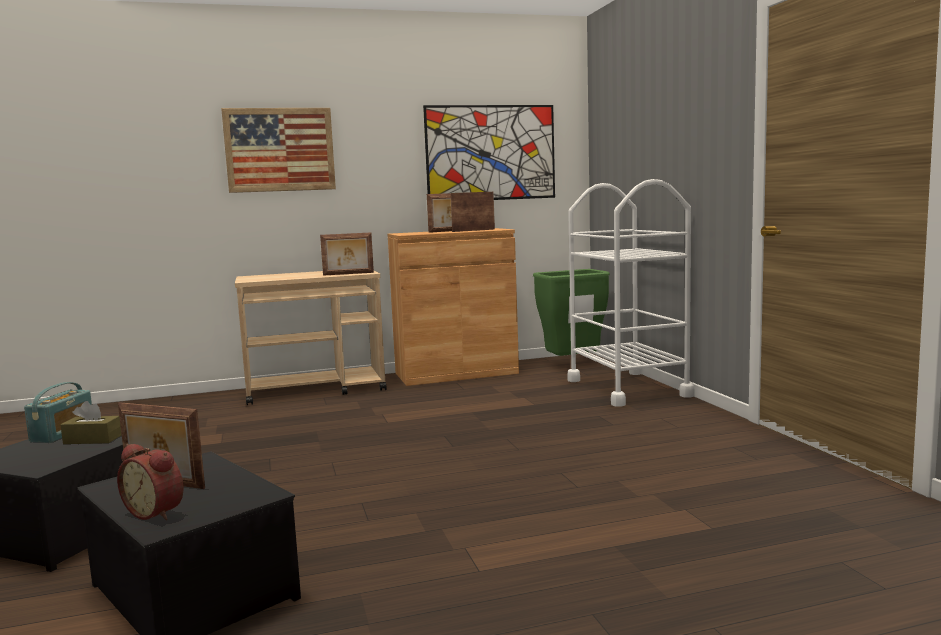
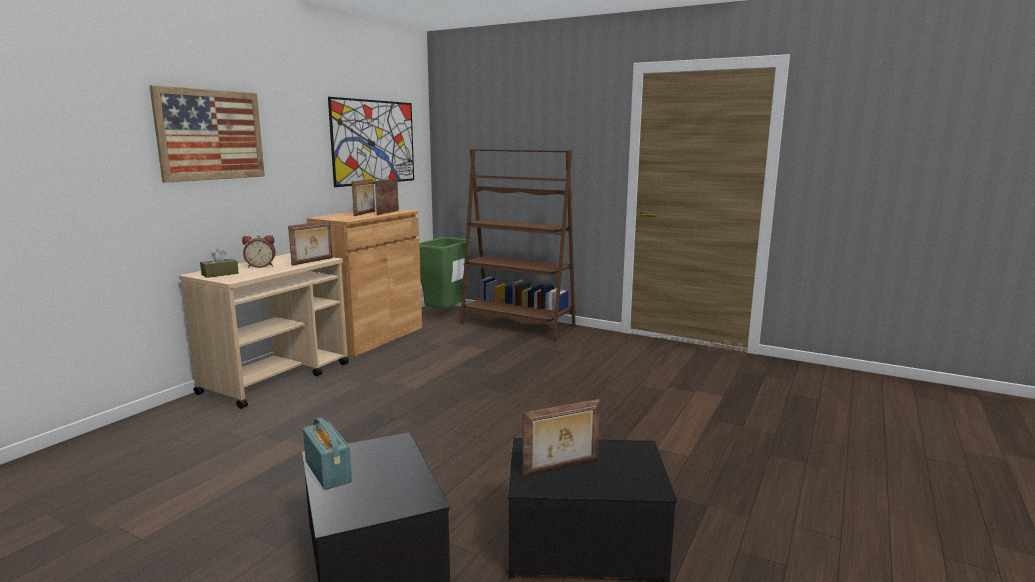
camera: 45 degrees left, 5 degrees up
brown tissue box [60,401,122,444] -> brown tissue box moved to [200,249,239,278]
alarm clock [117,444,183,520] -> alarm clock moved to [242,235,276,268]
white cart [567,179,695,407] -> brown bookcase [460,148,576,341]

